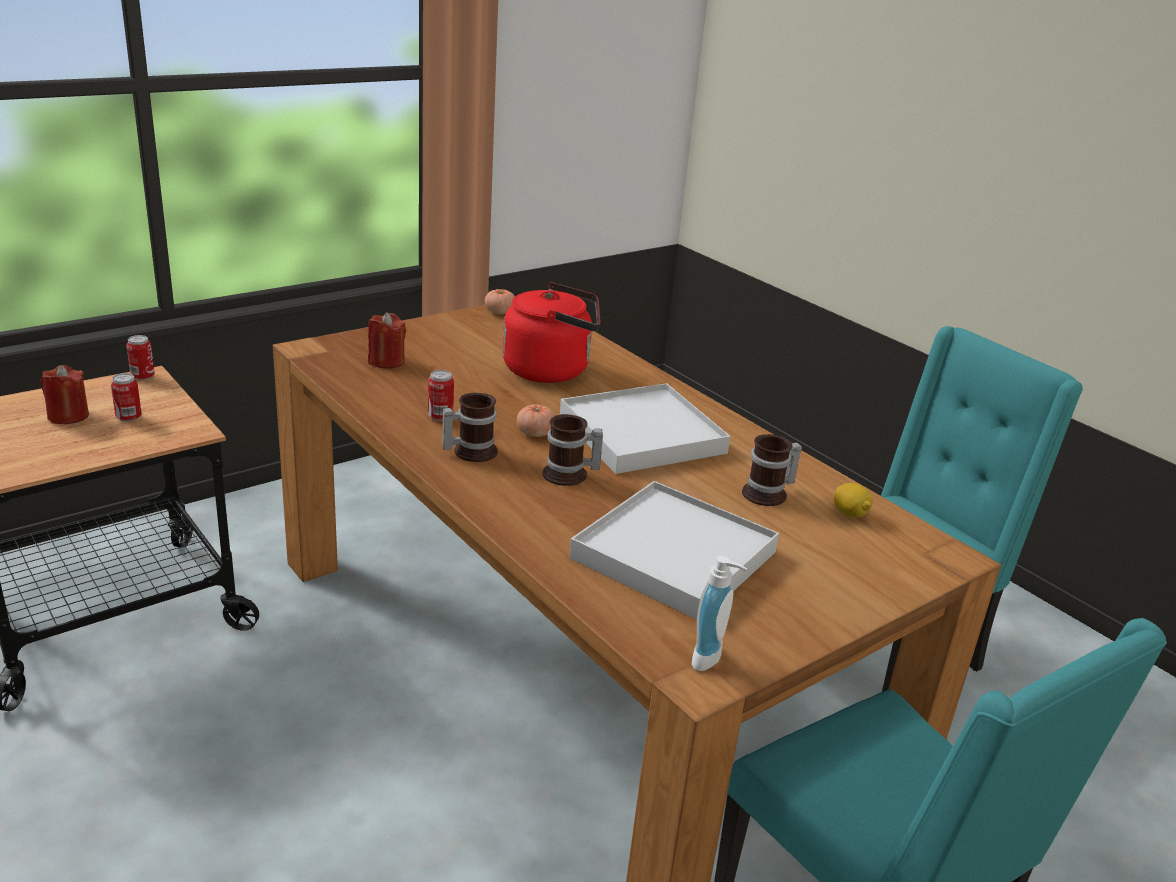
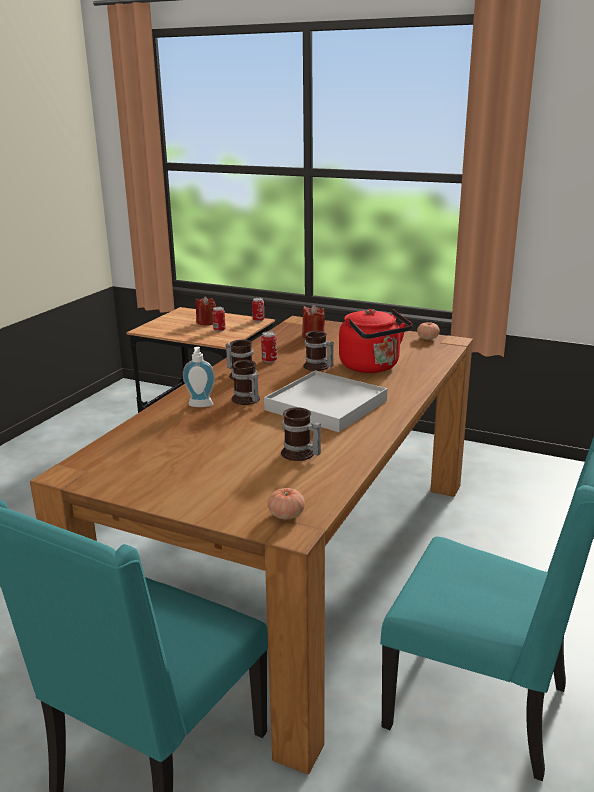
camera: 65 degrees right, 5 degrees down
tomato [517,404,555,437] -> tomato moved to [268,488,305,519]
white tray [569,481,779,619] -> none
soap dispenser [692,556,747,671] -> soap dispenser moved to [183,347,215,407]
lemon [834,483,873,517] -> none
none -> mug [303,331,334,371]

